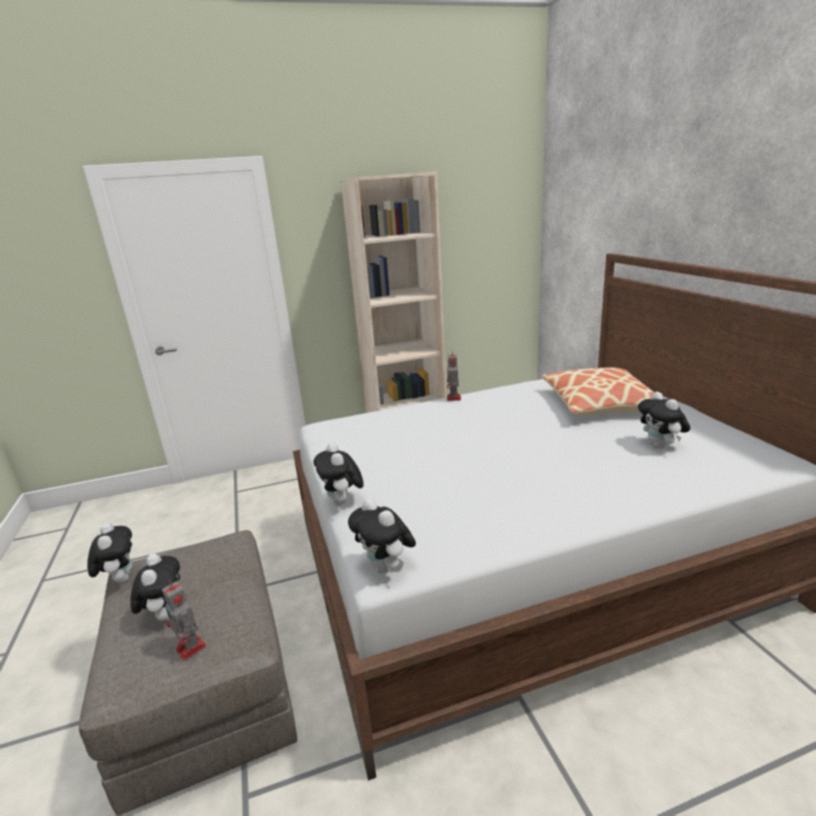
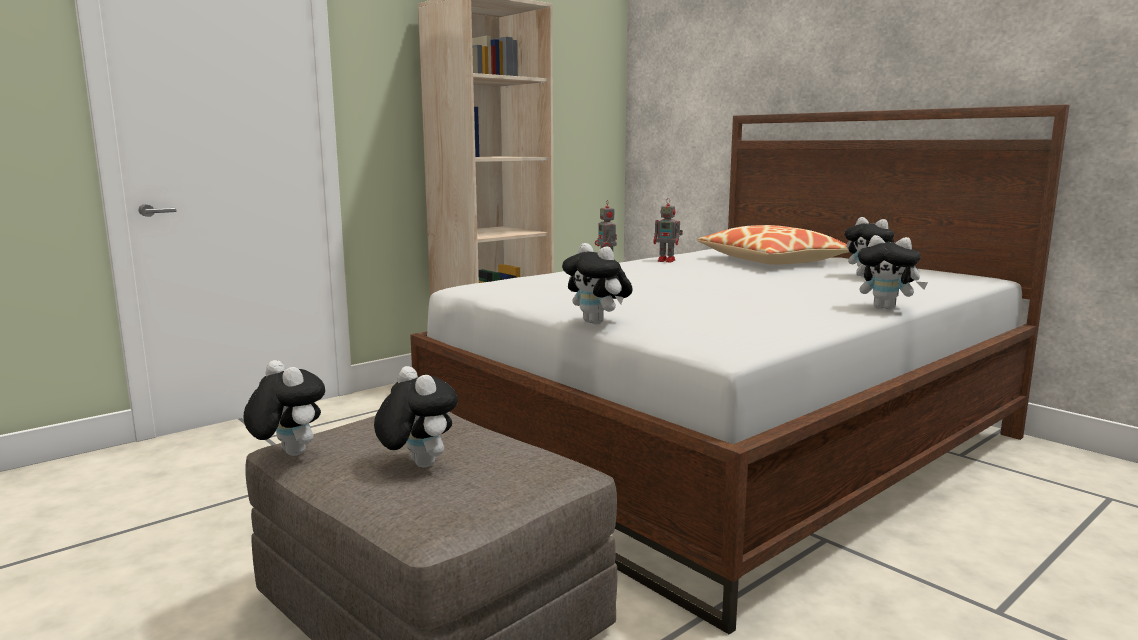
camera: 25 degrees left, 10 degrees down
toy robot [162,579,206,661] -> toy robot moved to [653,199,683,262]
plush toy [348,498,416,574] -> plush toy moved to [856,235,928,309]

